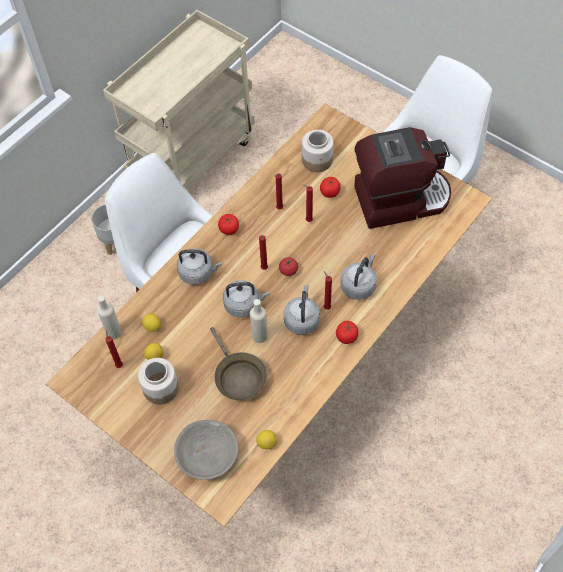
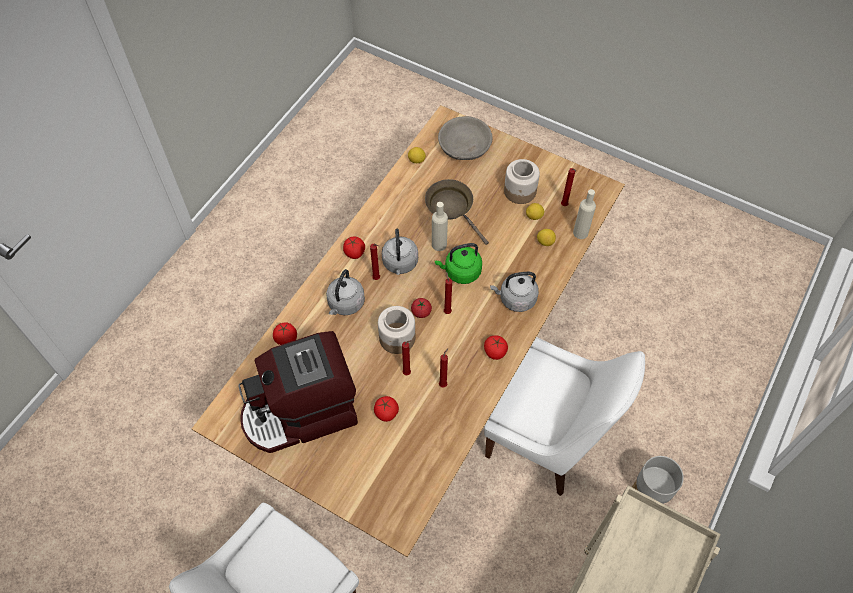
camera: 170 degrees right, 0 degrees up
grey kettle [223,280,270,318] -> green kettle [435,243,482,284]
jar [302,130,334,172] -> jar moved to [378,306,415,354]
none -> tomato [273,322,297,345]

